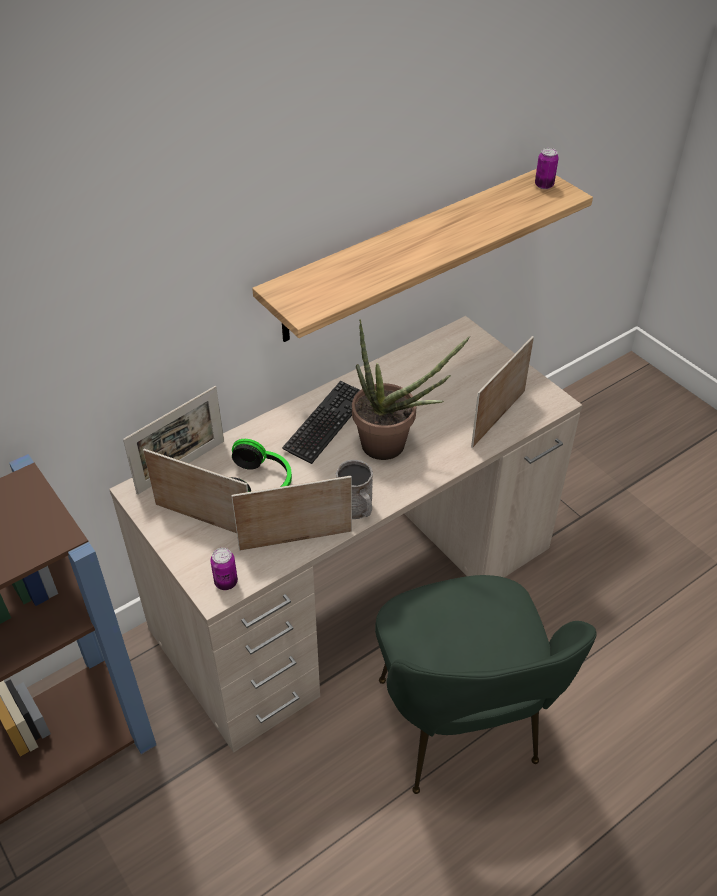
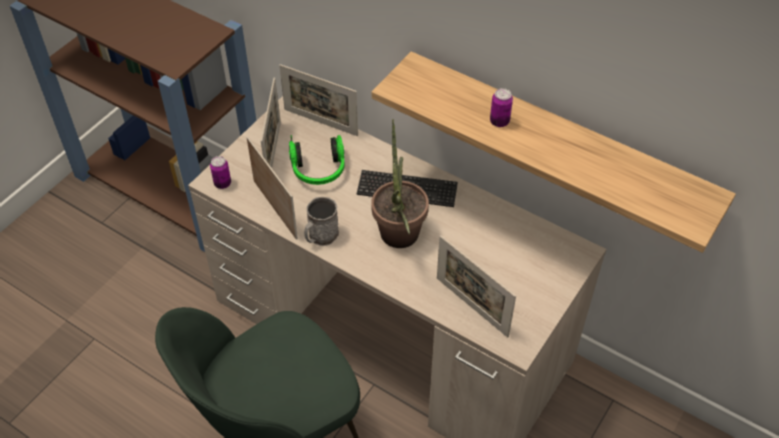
camera: 70 degrees right, 5 degrees up
picture frame [471,336,534,448] -> picture frame turned 150 degrees counterclockwise [437,235,516,338]
can [535,148,559,189] -> can moved to [490,88,513,127]

